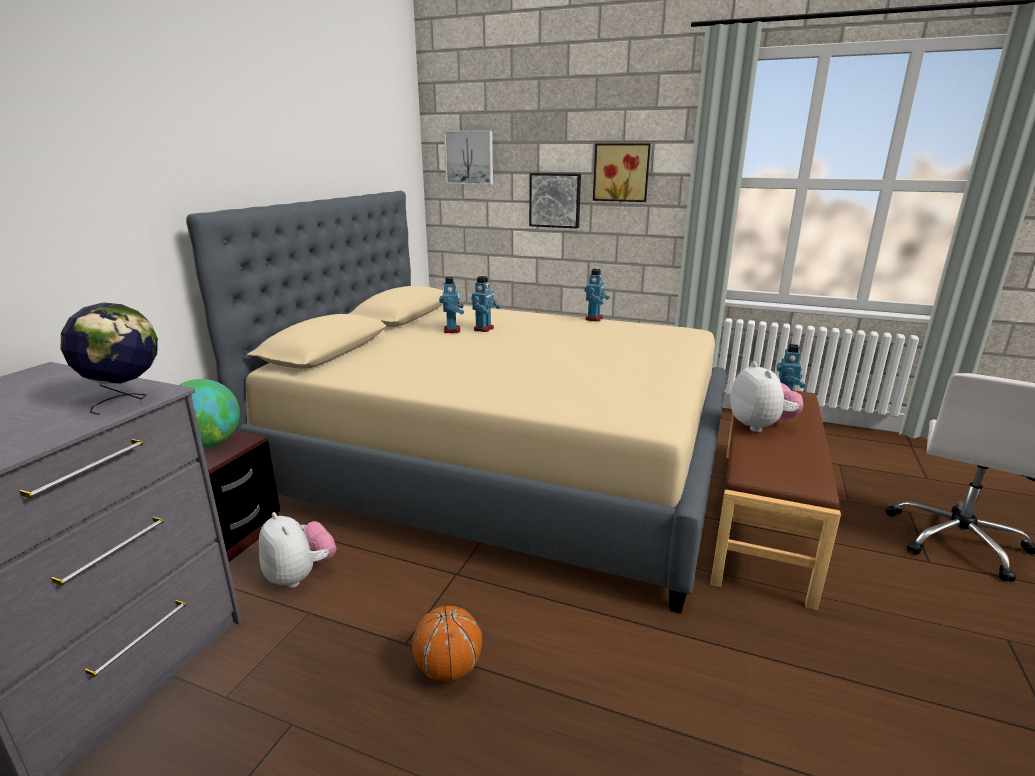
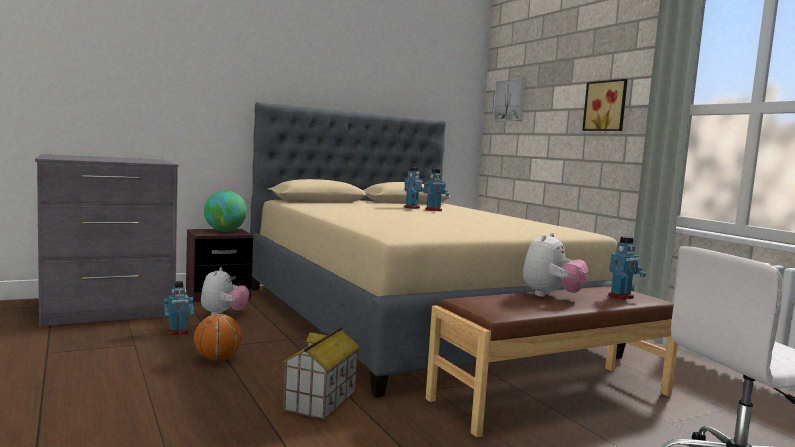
camera: 40 degrees right, 15 degrees down
globe [61,303,158,415] -> none
picture [529,173,581,228] -> none
toy robot [584,269,610,322] -> toy robot moved to [164,281,194,335]
none -> toy house [283,327,360,420]

